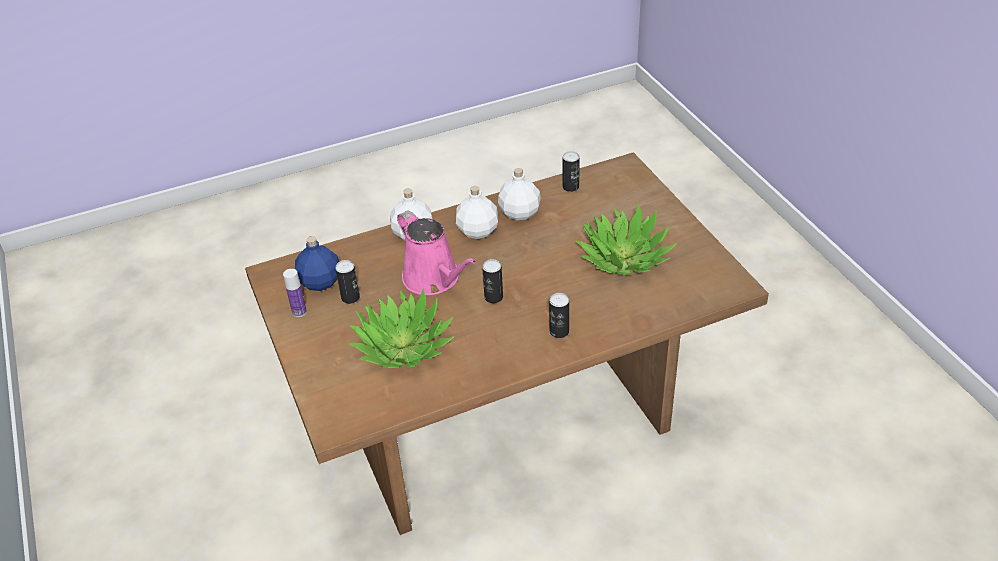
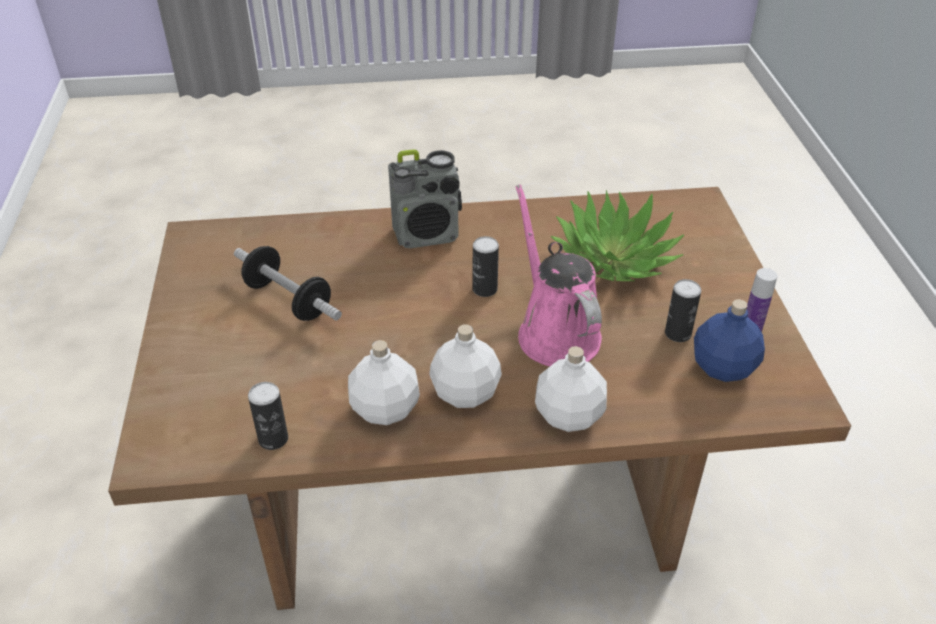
camera: 165 degrees left, 0 degrees up
can [549,293,569,338] -> radio [388,149,462,248]
potted plant [575,204,676,275] -> dumbbell [234,246,342,321]

